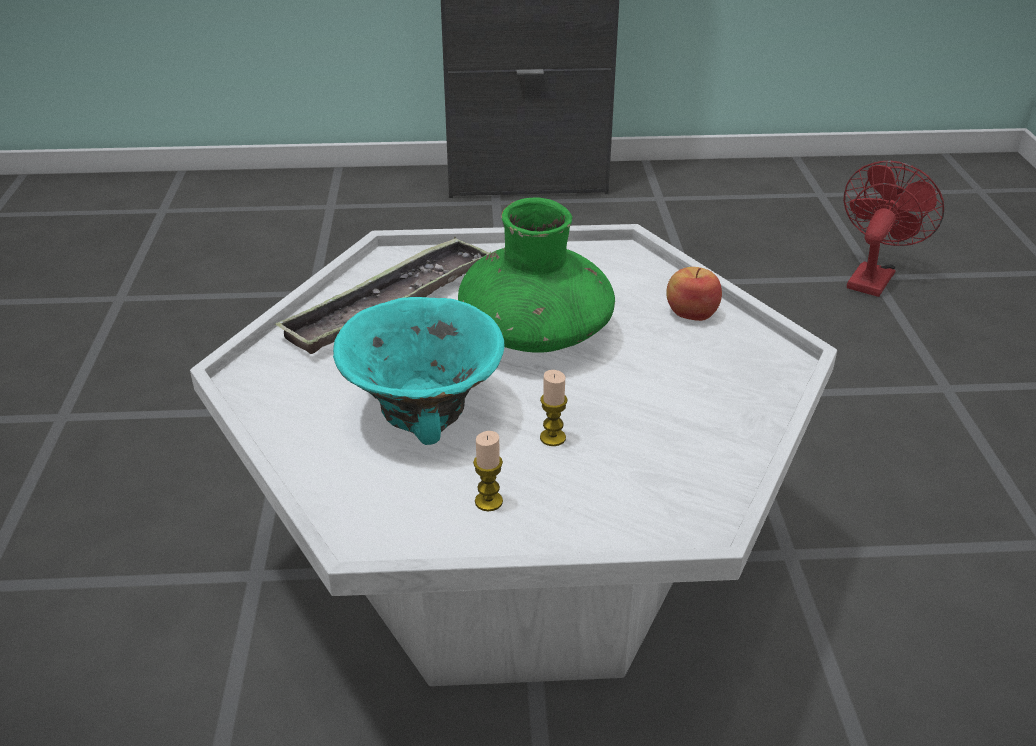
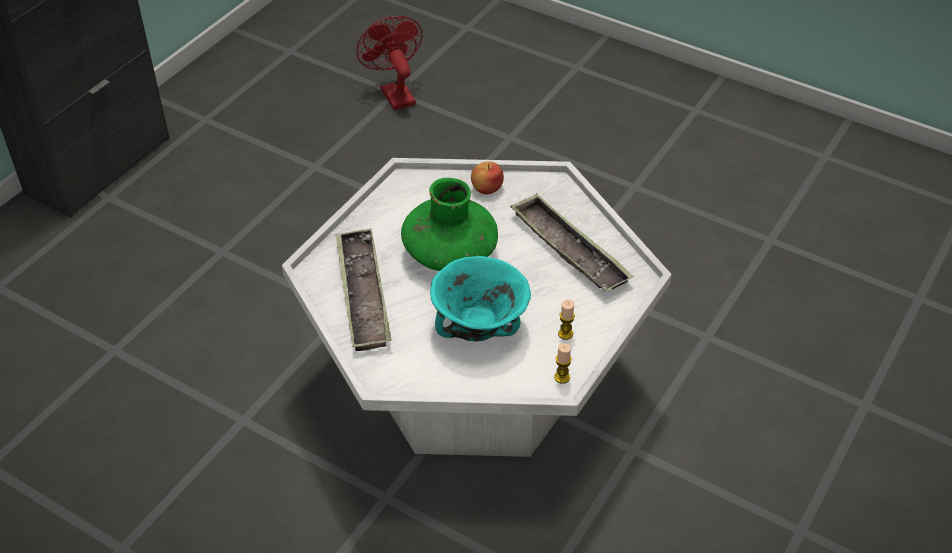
camera: 55 degrees left, 10 degrees up
candle [540,370,568,446] -> candle moved to [554,343,572,384]
none -> tray [510,193,634,291]

